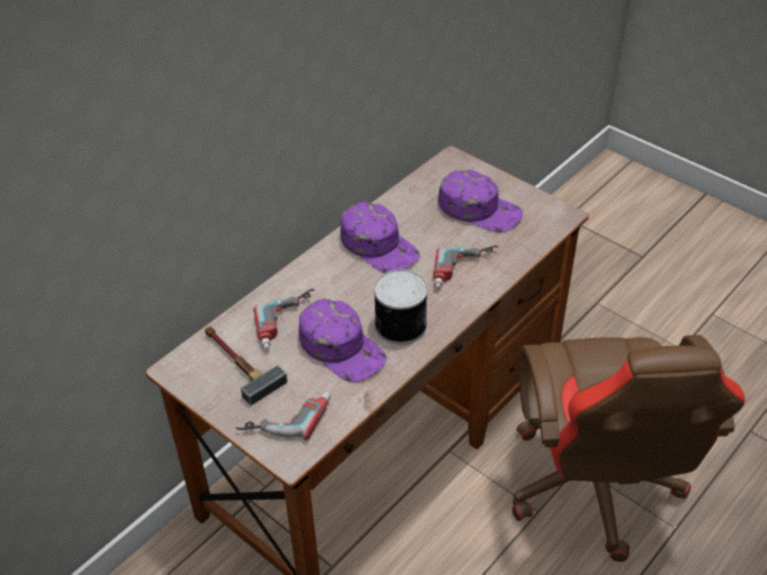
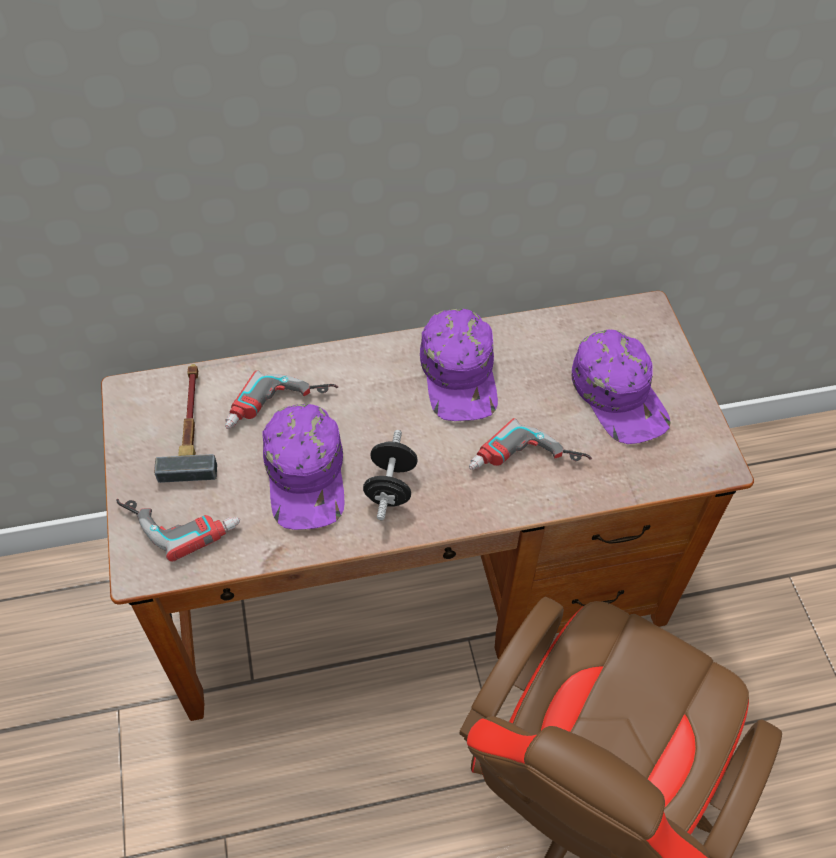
camera: 35 degrees right, 10 degrees up
can [374,269,428,345] -> black dumbbell [363,430,418,520]

